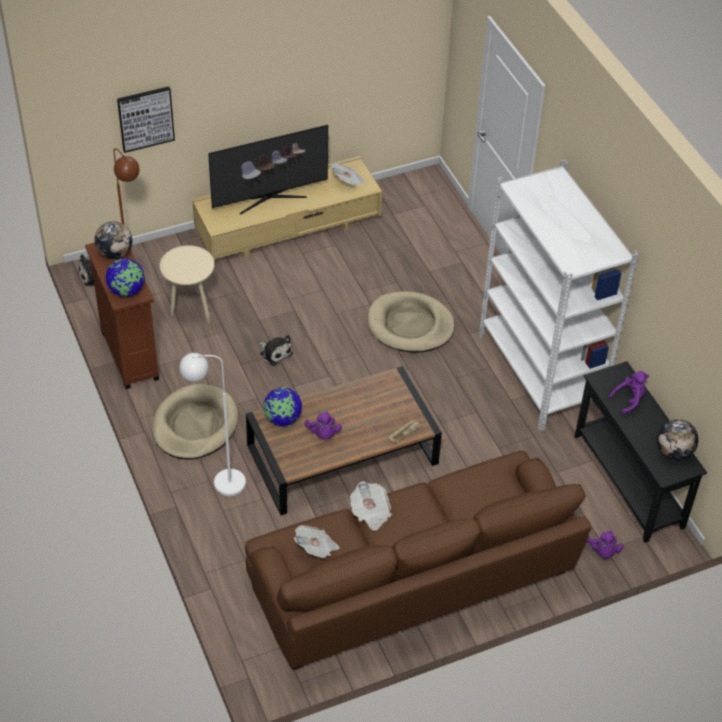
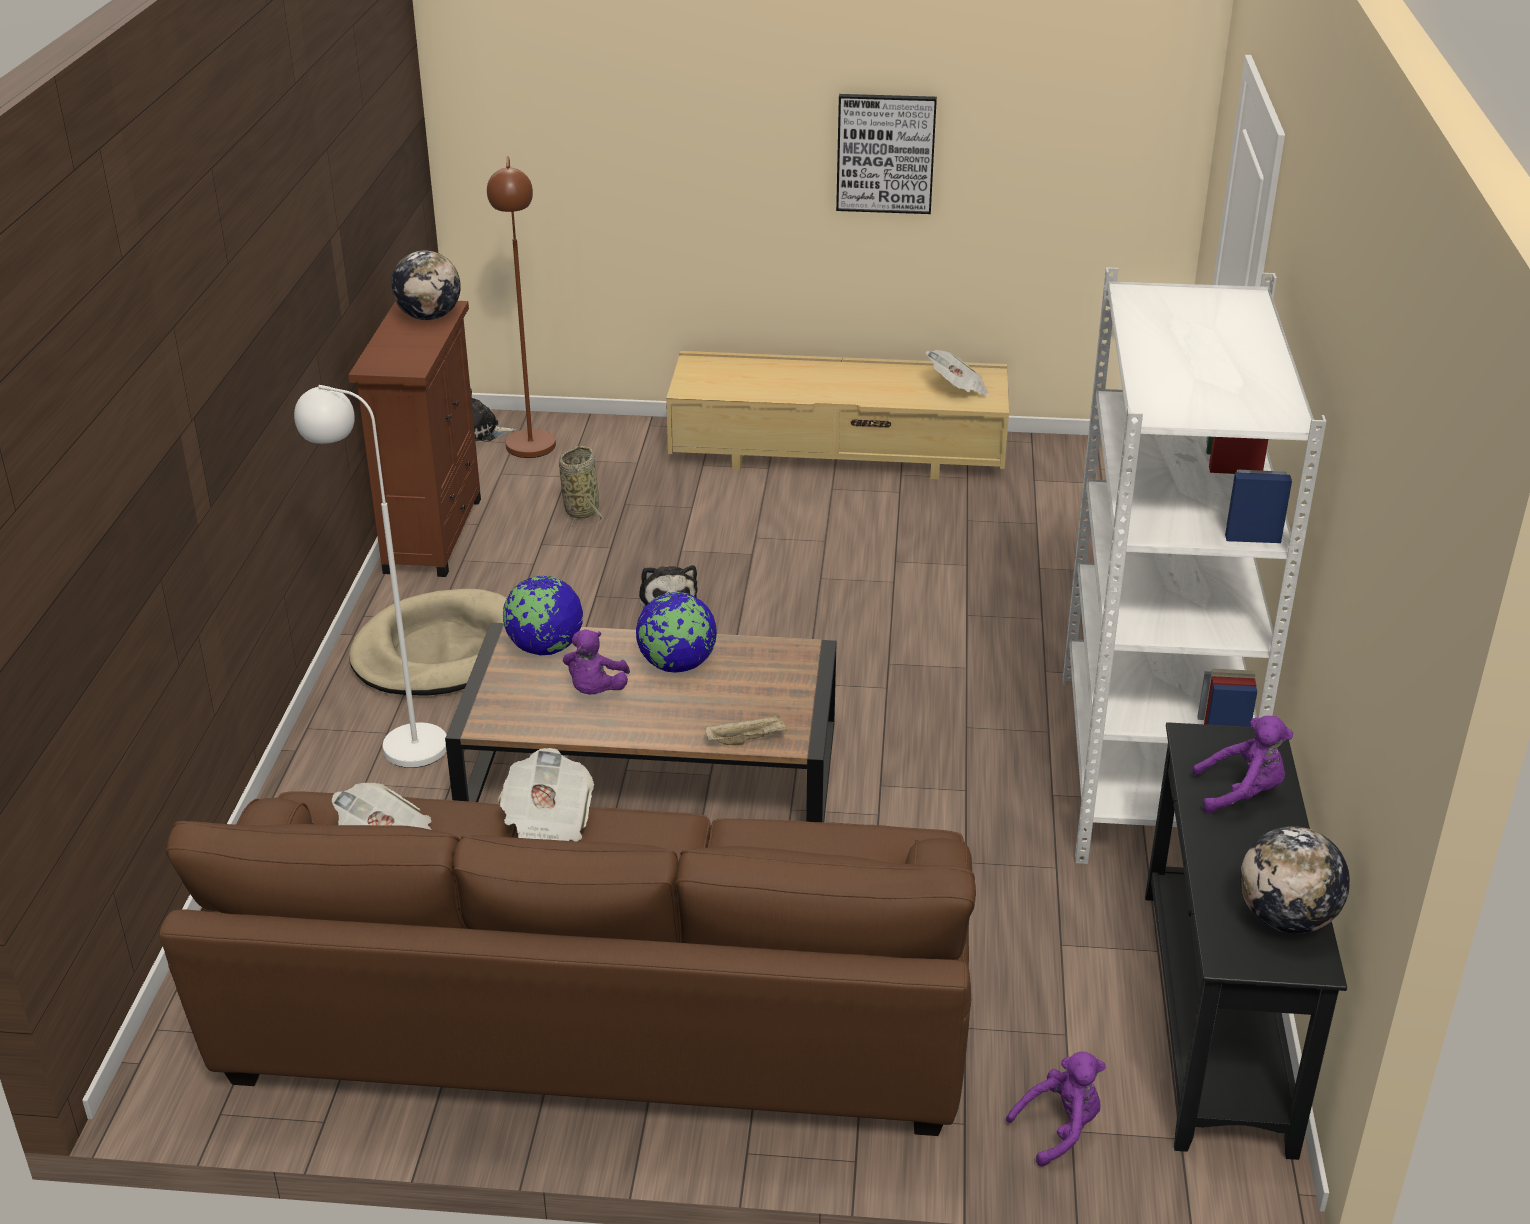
camera: 30 degrees right, 15 degrees down
globe [106,258,145,297] -> globe moved to [636,592,717,673]
picture [117,86,175,153] -> picture moved to [836,94,937,214]
beige side table [160,245,214,323] -> basket [559,446,605,529]
television [208,125,328,214] -> none
beige dog bed [368,291,455,353] -> none
purple plush toy [586,531,623,558] -> purple plush toy turned 135 degrees counterclockwise [1006,1052,1106,1166]

